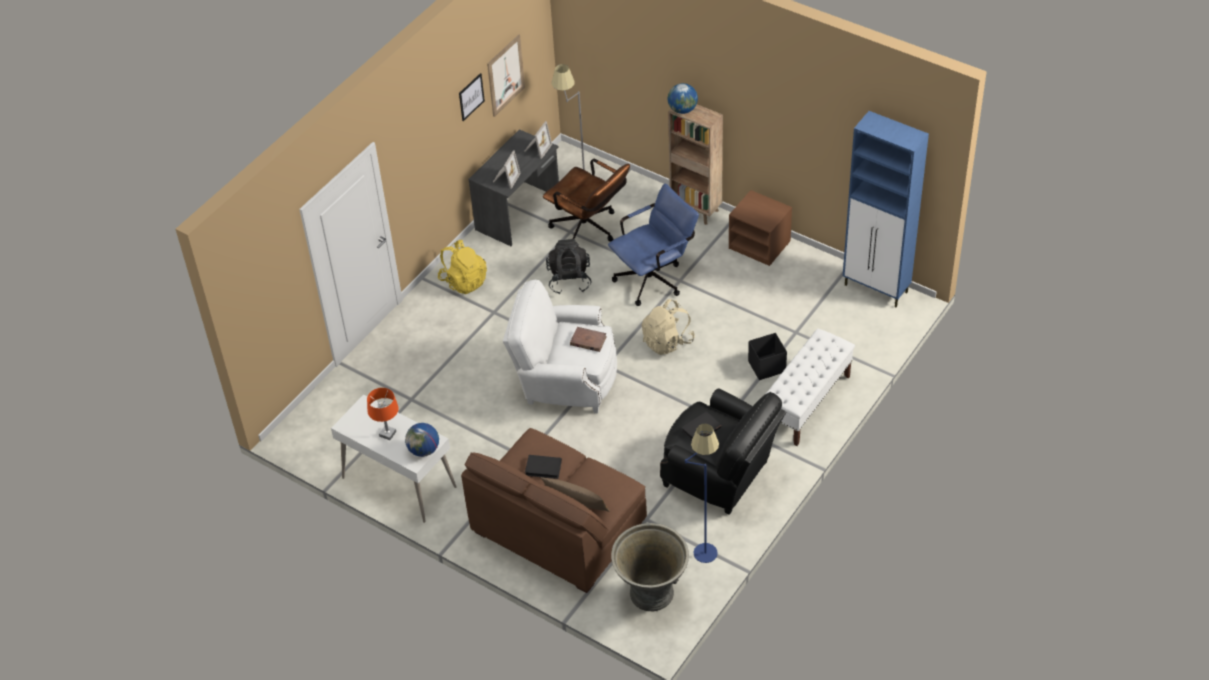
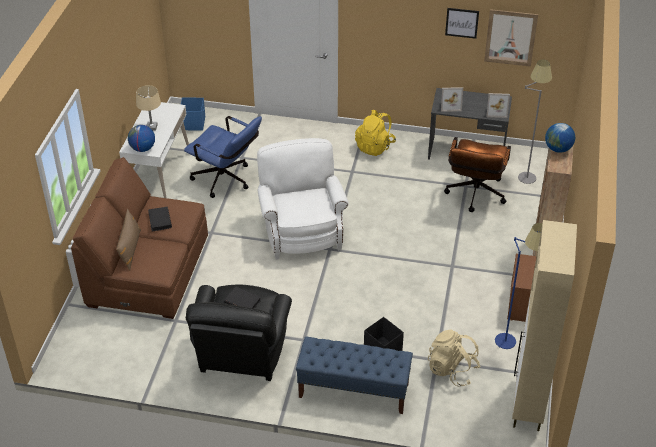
camera: 65 degrees right, 5 degrees down
orange table lamp [367,388,398,440] -> beige table lamp [136,85,161,131]
black backpack [546,239,591,294] -> none
brown book [570,327,607,352] -> none
blue office chair [608,183,699,306] -> blue office chair moved to [184,116,262,198]
grey planter [611,523,689,611] -> none
beige backpack [642,299,695,355] -> beige backpack moved to [428,329,481,387]
blue floor lamp [685,424,719,563] -> blue floor lamp moved to [495,223,542,349]
white bench [766,328,855,446] -> blue bench [296,337,413,414]
blue cabinet [843,111,929,307] -> beige cabinet [512,220,577,431]
none -> blue storage box [181,97,205,131]

